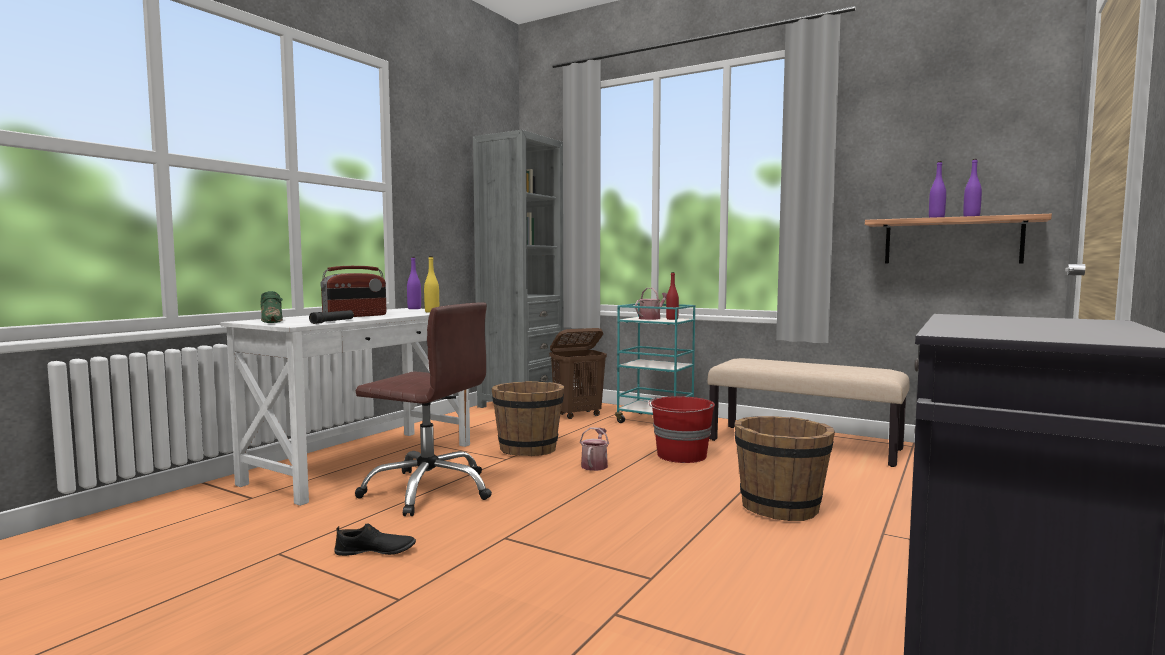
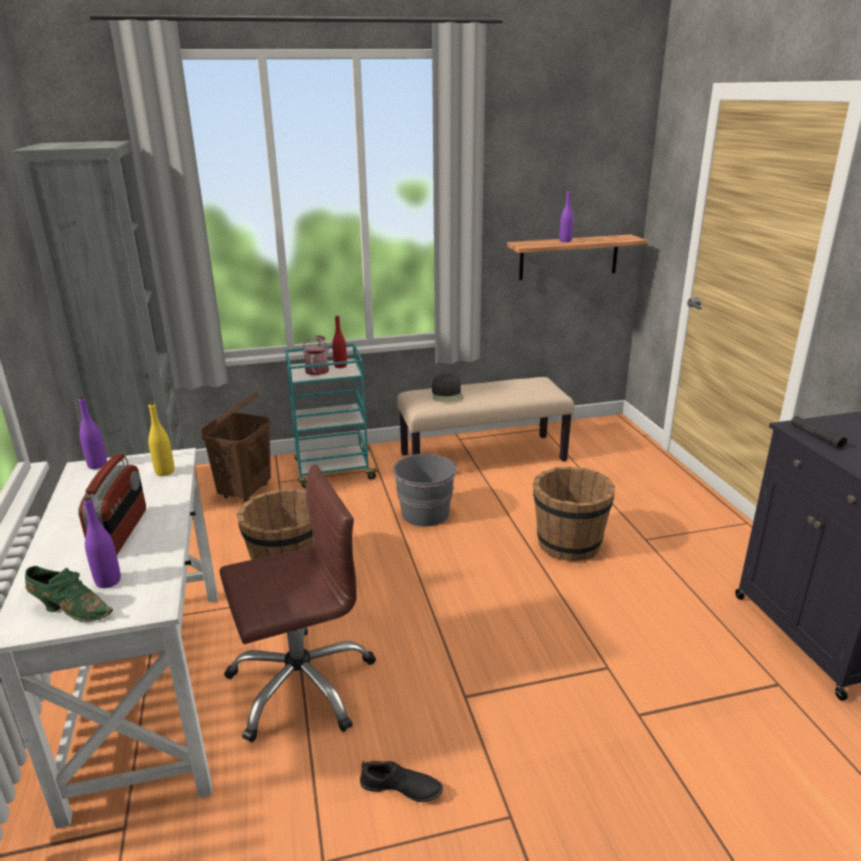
camera: 45 degrees left, 20 degrees up
black flashlight [309,310,354,324] -> black flashlight moved to [791,416,847,449]
black shoe [334,523,416,556] -> black shoe turned 60 degrees clockwise [360,760,443,802]
watering can [580,427,609,471] -> none
red bucket [649,396,715,463] -> grey bucket [393,454,458,527]
purple bottle [963,159,982,216] -> purple bottle moved to [83,496,121,588]
none -> black cap [432,373,463,402]

